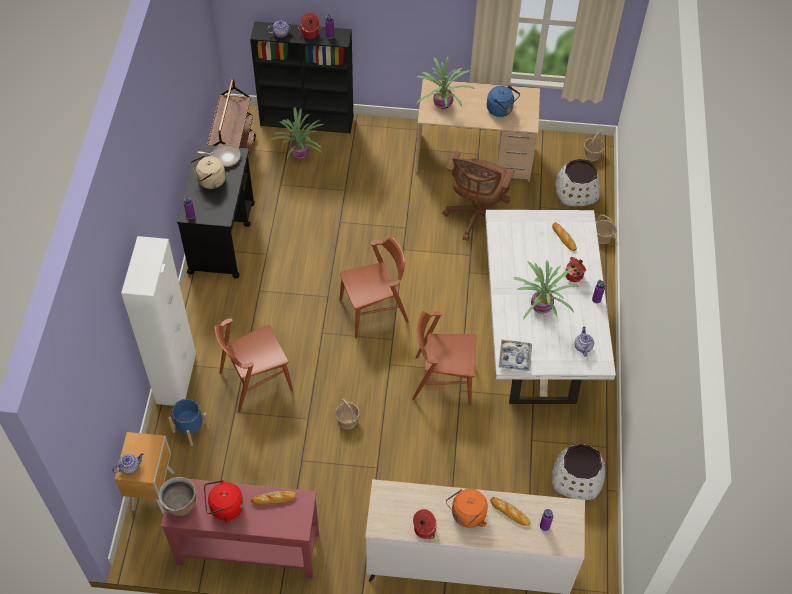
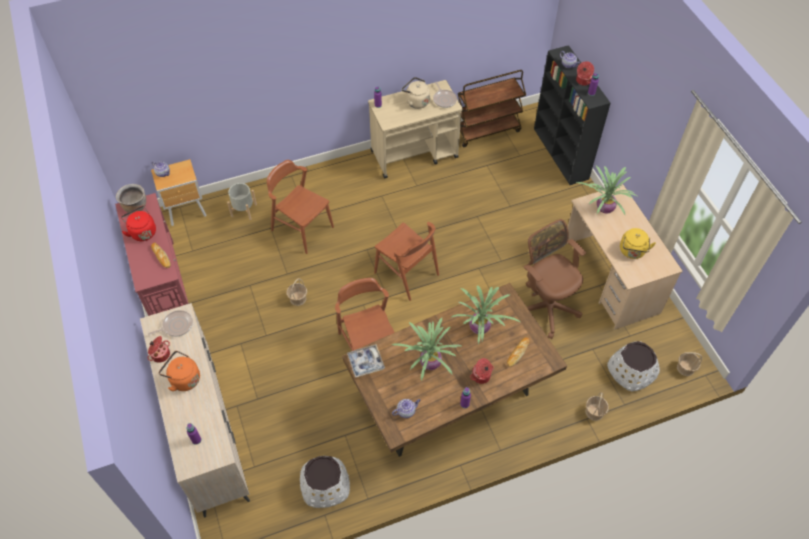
camera: 65 degrees right, 0 degrees up
white cabinet [121,236,196,406] -> none
blue planter [168,399,210,446] -> grey planter [227,183,257,220]
black cart [176,144,255,279] -> beige cart [368,80,463,179]
potted plant [269,107,324,159] -> potted plant moved to [451,285,520,345]
brown office chair [442,151,515,241] -> brown office chair turned 60 degrees clockwise [524,219,586,339]
white dining table [485,210,616,404] -> brown dining table [342,283,567,457]
blue kettle [487,85,520,117] -> yellow kettle [620,228,656,259]
bread [490,497,531,526] -> none
none -> frying pan [148,310,193,337]

